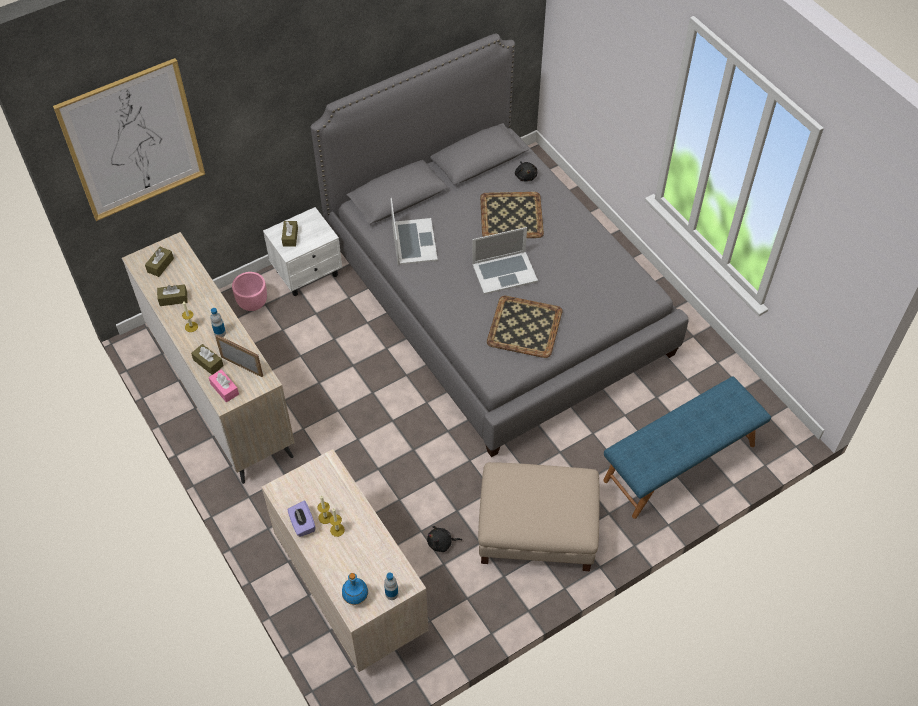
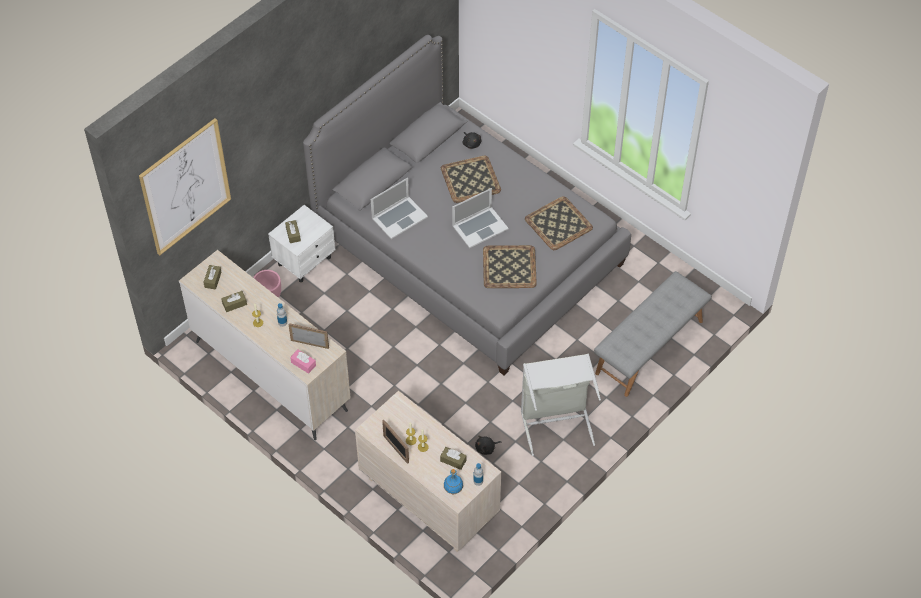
camera: 15 degrees left, 0 degrees up
brown tissue box [191,344,224,375] -> brown tissue box moved to [440,447,467,470]
purple tissue box [288,500,315,537] -> picture frame [382,420,409,463]
laptop [390,198,438,265] -> laptop turned 75 degrees clockwise [371,178,428,239]
beige ottoman [478,462,600,571] -> grey laundry basket [521,354,601,456]
blue bench [603,377,771,519] -> grey bench [594,271,712,397]
none -> tray [525,196,593,250]

